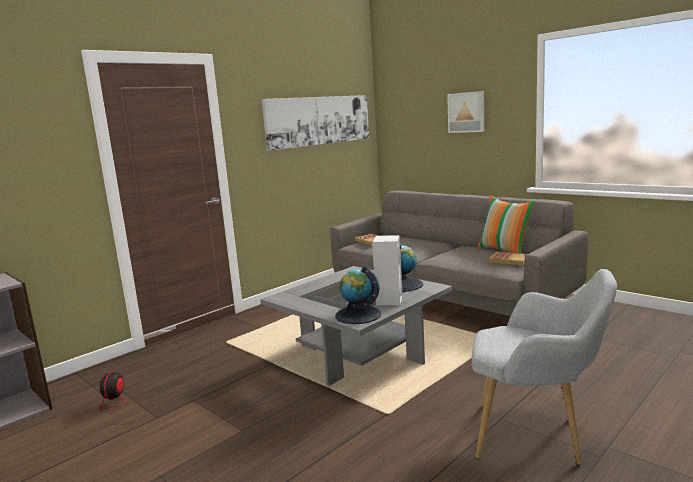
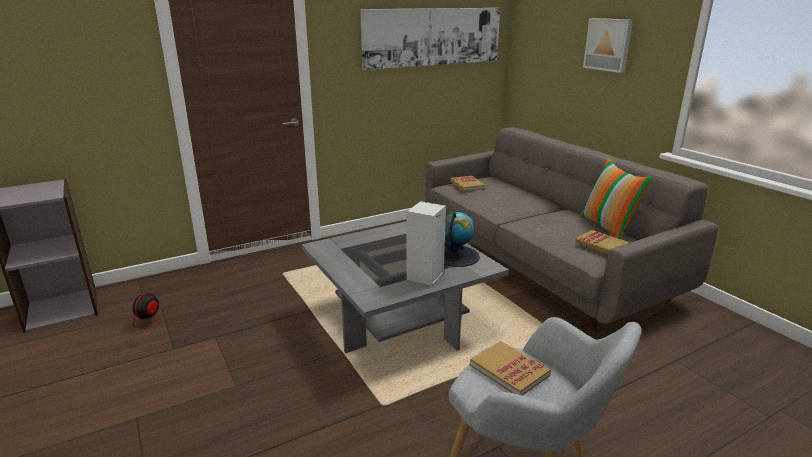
camera: 15 degrees right, 10 degrees up
globe [335,266,381,324] -> none
none -> book [470,341,551,396]

